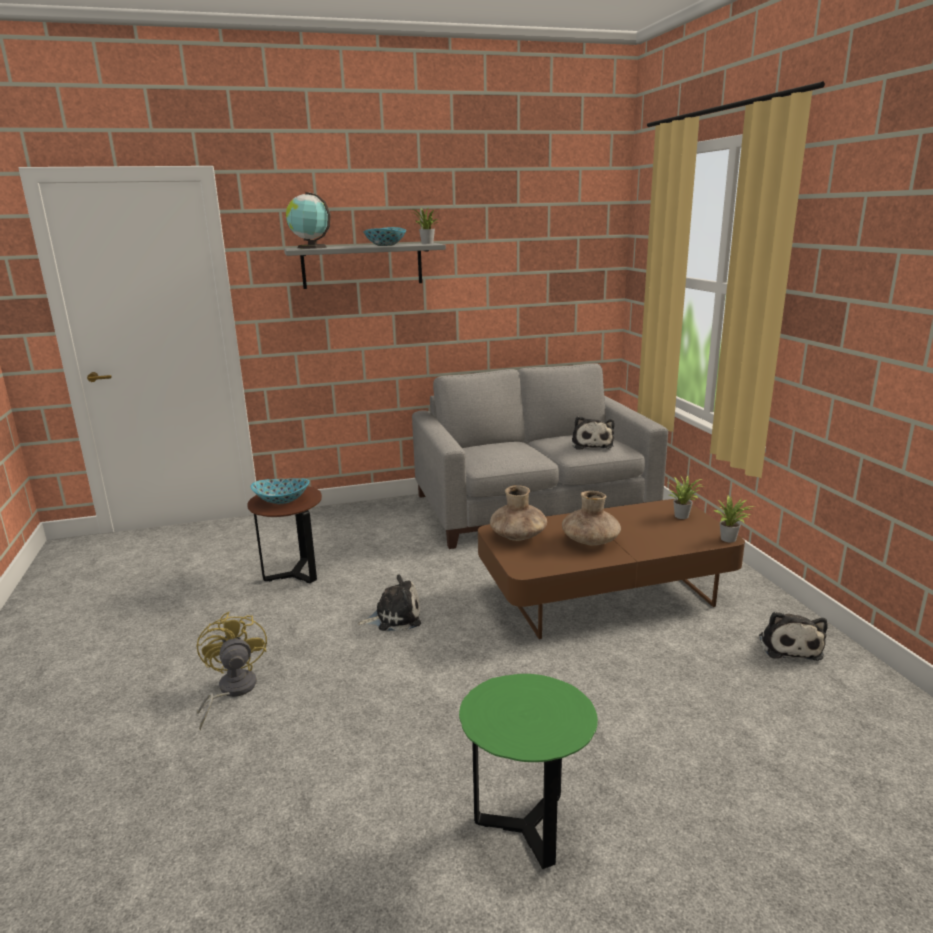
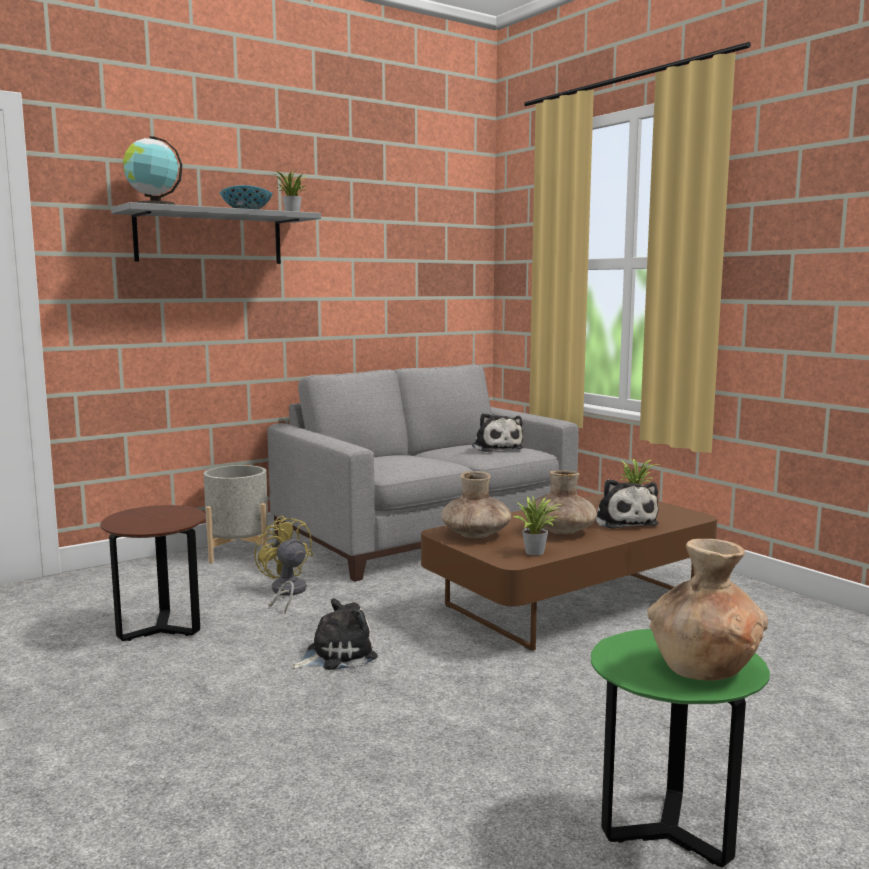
camera: 20 degrees left, 10 degrees down
yellow fan [196,612,267,731] -> yellow fan moved to [254,515,313,613]
bowl [251,478,310,504] -> none
potted plant [713,496,754,542] -> potted plant moved to [513,496,562,556]
plush toy [759,612,828,661] -> plush toy moved to [595,479,659,529]
none -> grey planter [203,465,268,563]
none -> brown vase [647,539,768,681]

